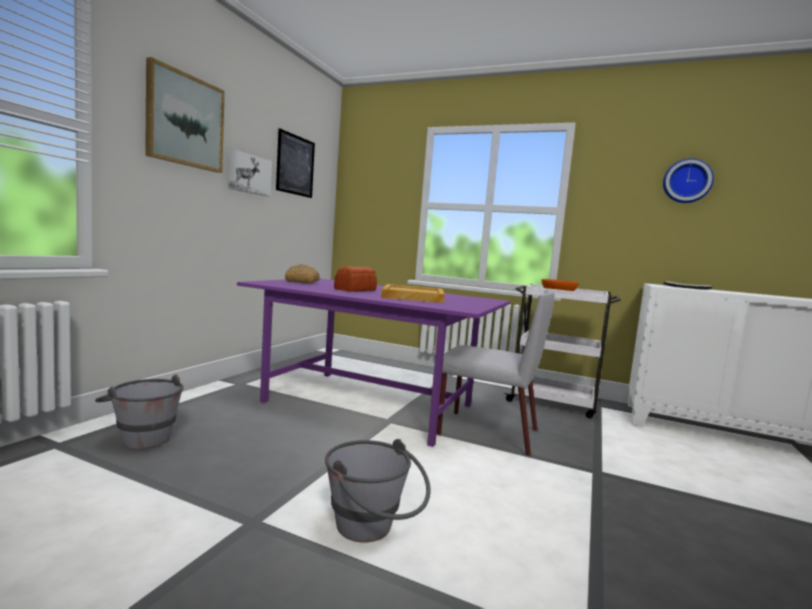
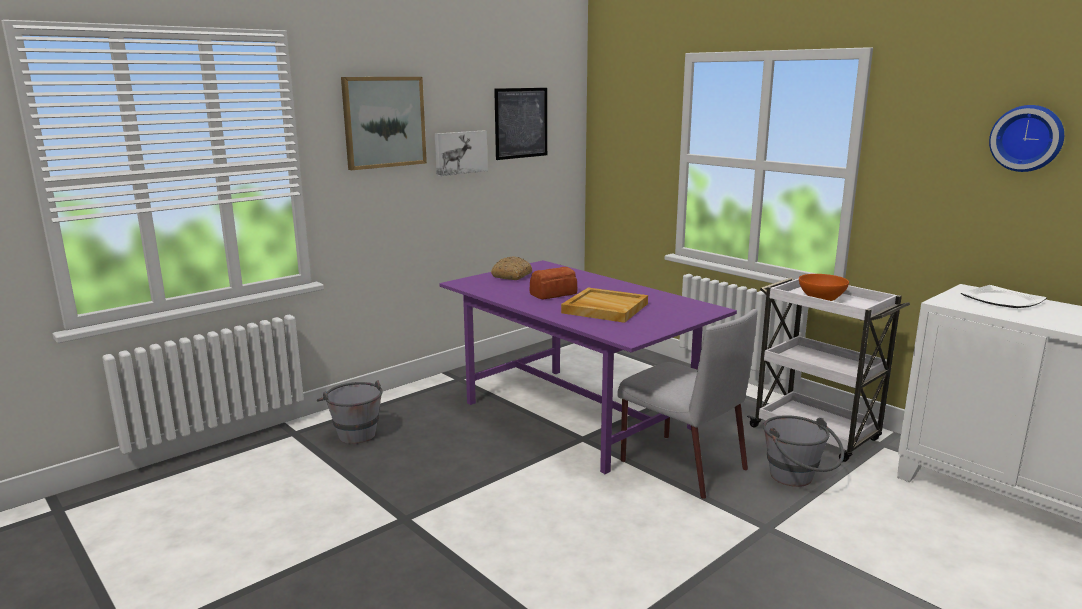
camera: 25 degrees right, 10 degrees up
grey bucket [325,439,431,543] -> grey bucket moved to [763,415,844,487]

